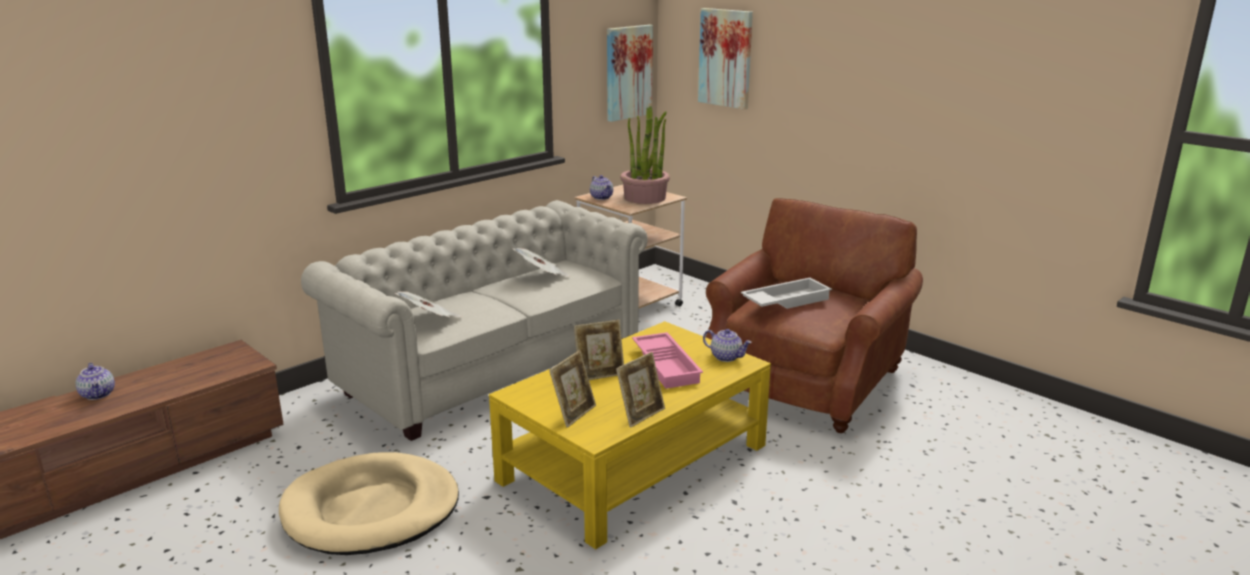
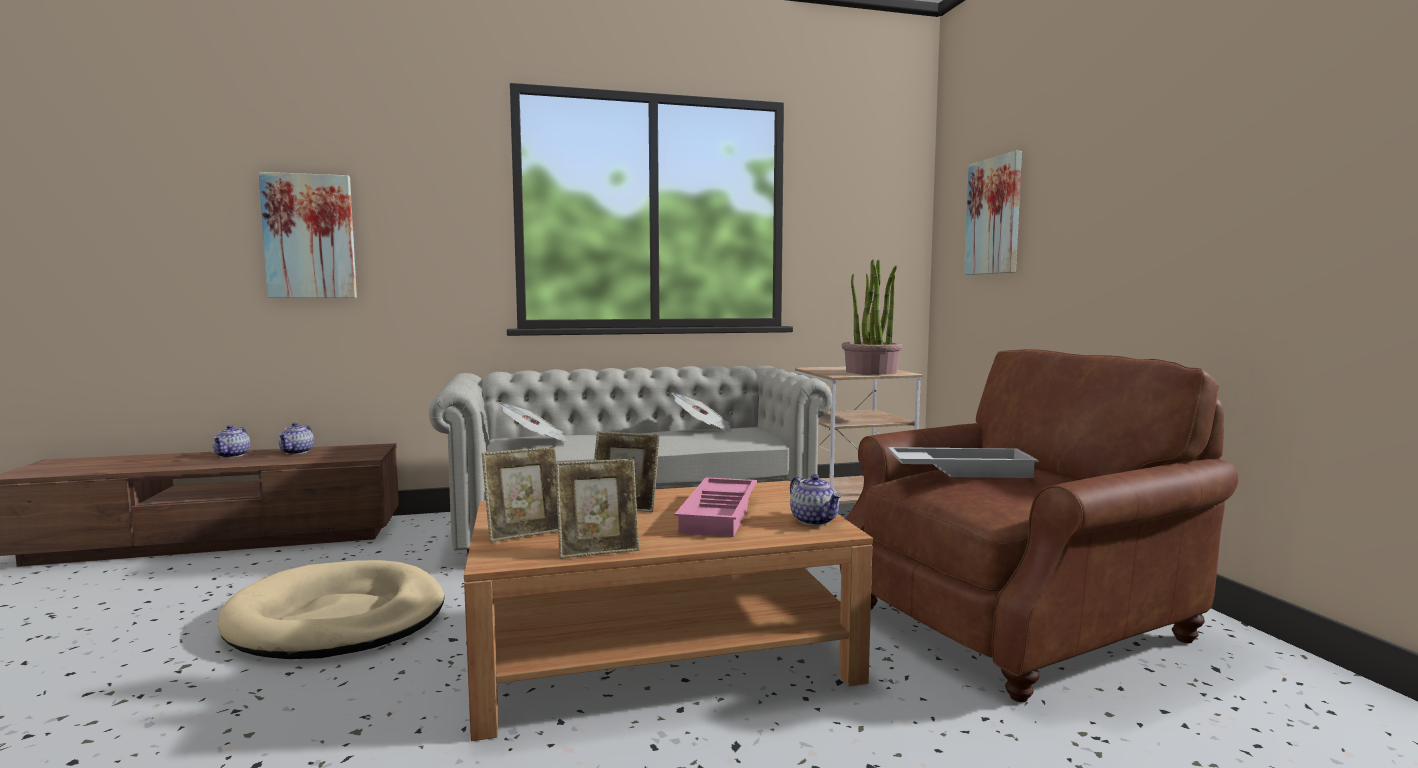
camera: 30 degrees right, 15 degrees down
yellow coffee table [489,321,771,549] -> brown coffee table [464,481,873,741]
teapot [590,175,613,200] -> teapot moved to [278,422,314,454]
picture [607,25,653,122] -> picture moved to [259,172,357,298]

